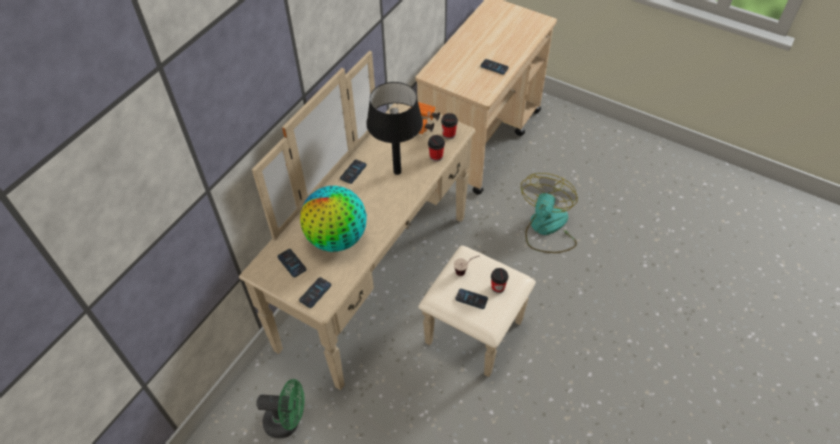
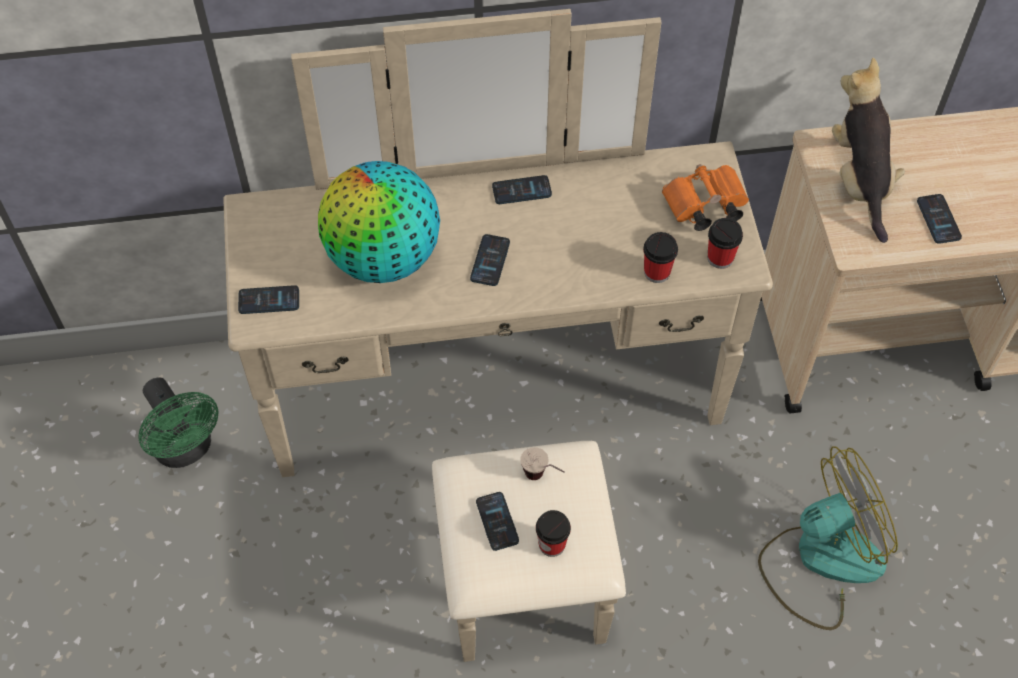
camera: 50 degrees right, 5 degrees up
phone [277,249,307,277] -> phone moved to [470,234,510,286]
black table lamp [366,82,423,175] -> none
none -> plush toy [832,58,905,243]

